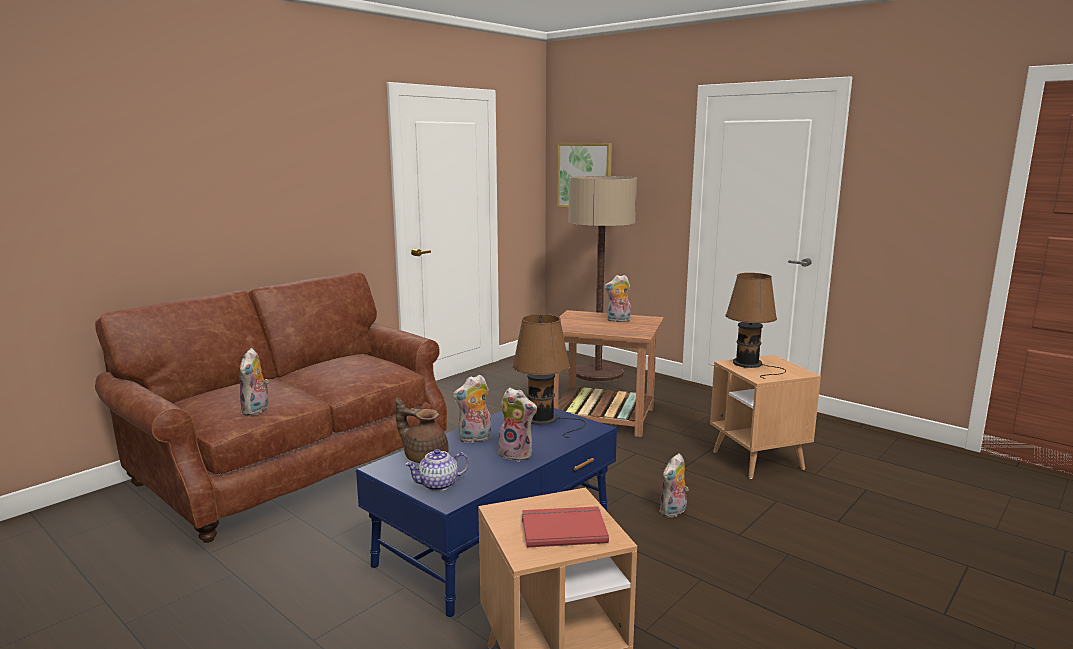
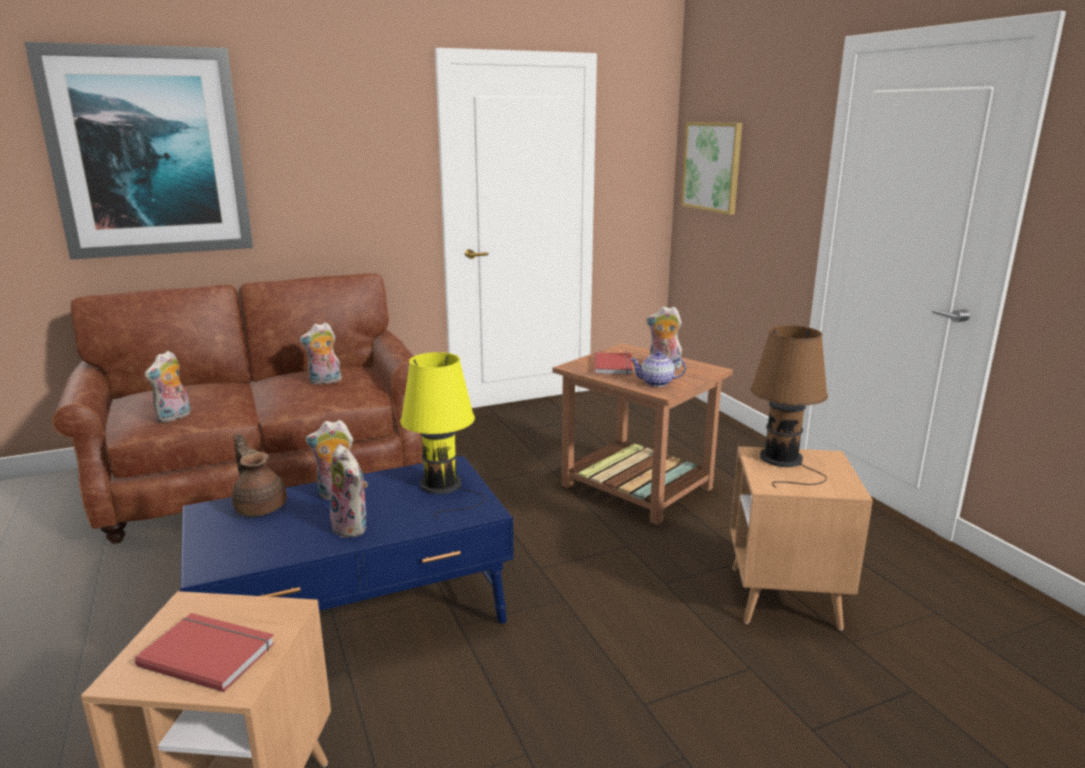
camera: 25 degrees right, 5 degrees up
teapot [405,449,469,491] -> teapot moved to [630,351,686,387]
brown table lamp [512,314,586,438] -> yellow table lamp [400,352,485,519]
floor lamp [568,176,637,382] -> none
plush toy [659,453,689,517] -> plush toy moved to [299,323,341,385]
none -> picture [24,42,253,259]
none -> red book [594,352,633,375]

